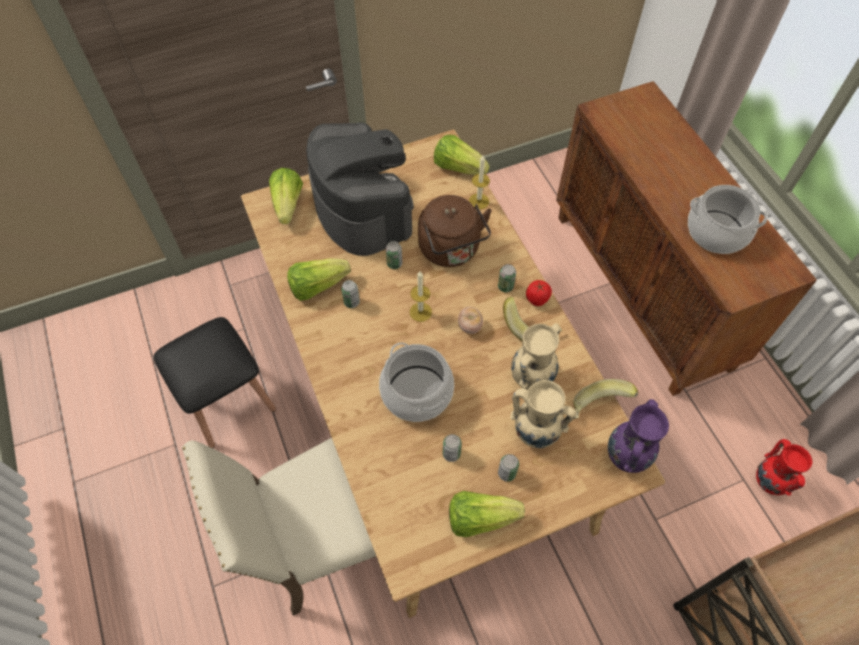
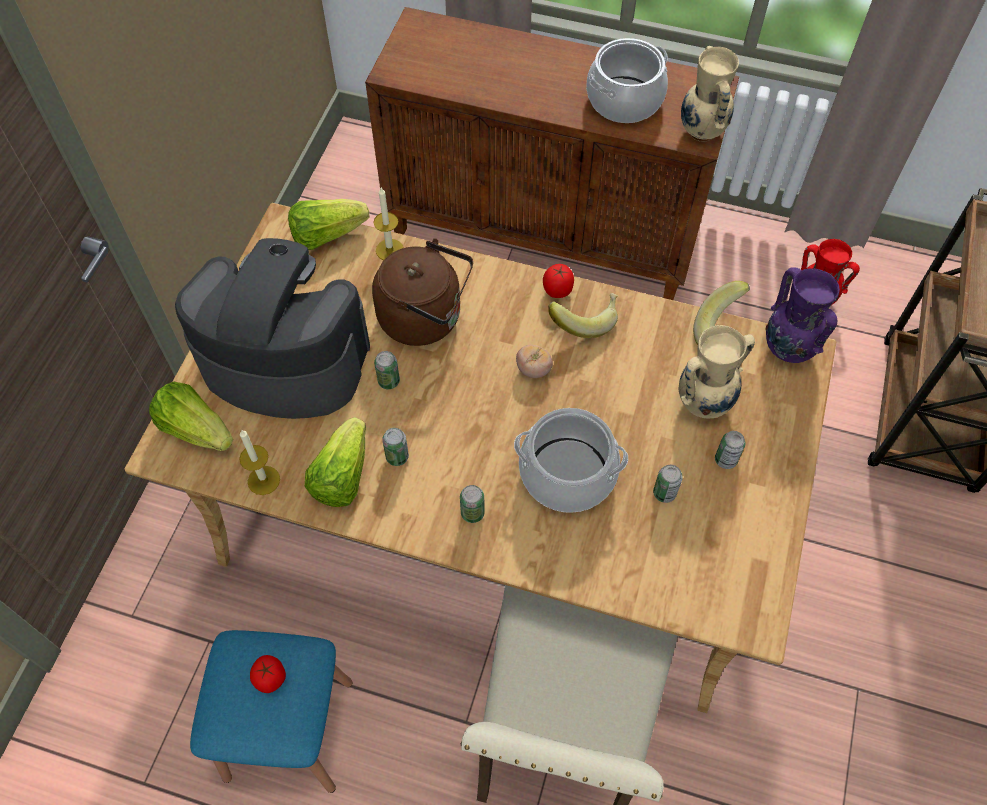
camera: 50 degrees left, 0 degrees up
black stool [154,317,276,448] -> blue stool [190,630,352,793]
candle [410,271,432,322] -> candle moved to [239,429,280,495]
lettuce [449,491,525,537] -> none
can [498,264,516,292] -> can moved to [460,485,485,523]
beige vase [511,323,561,390] -> beige vase moved to [681,46,739,142]
none -> tomato [250,655,286,693]

